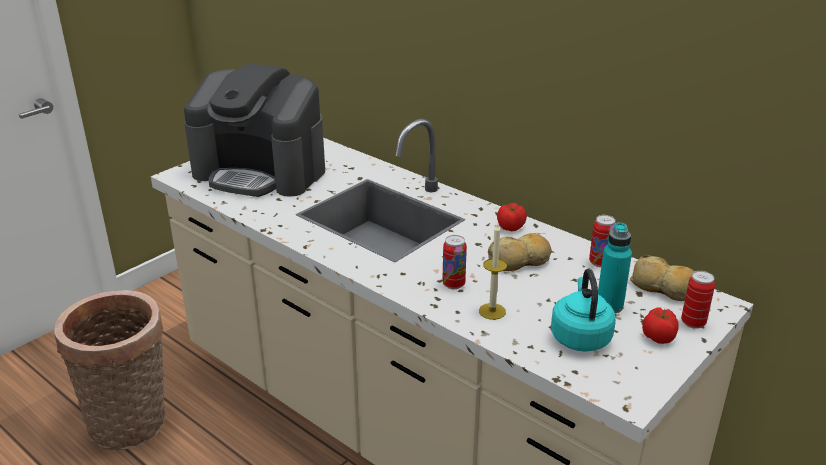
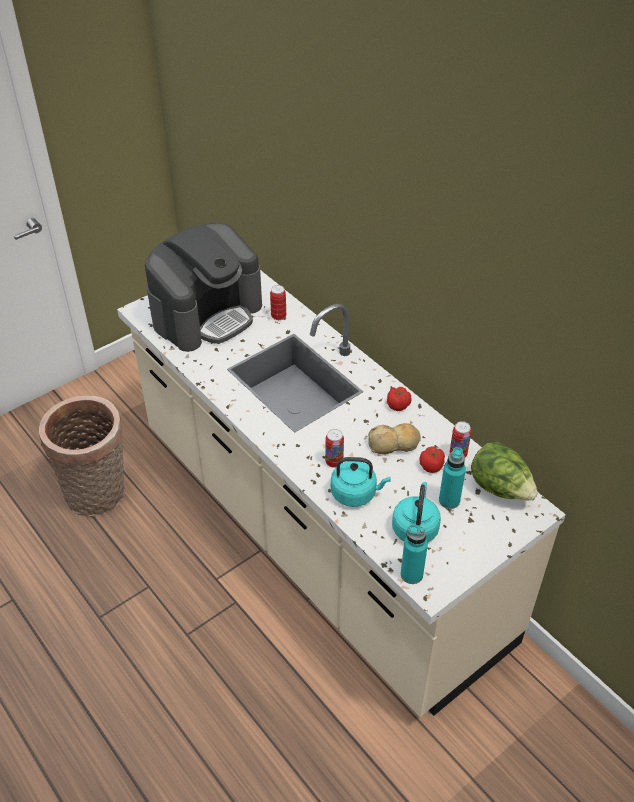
camera: 10 degrees right, 15 degrees up
coffee machine [184,63,325,197] -> coffee machine turned 75 degrees counterclockwise [145,223,262,352]
candle [479,223,507,320] -> turquoise kettle [331,457,391,507]
bread [630,255,695,301] -> lettuce [471,442,538,500]
tomato [642,308,679,344] -> tomato moved to [419,446,445,473]
can [681,271,715,329] -> can moved to [270,285,286,320]
none -> turquoise bottle [401,524,428,584]

